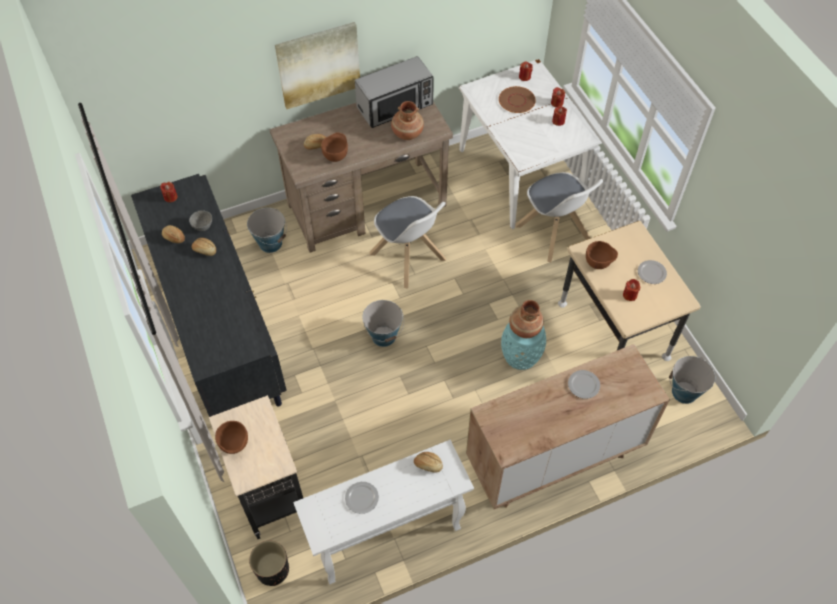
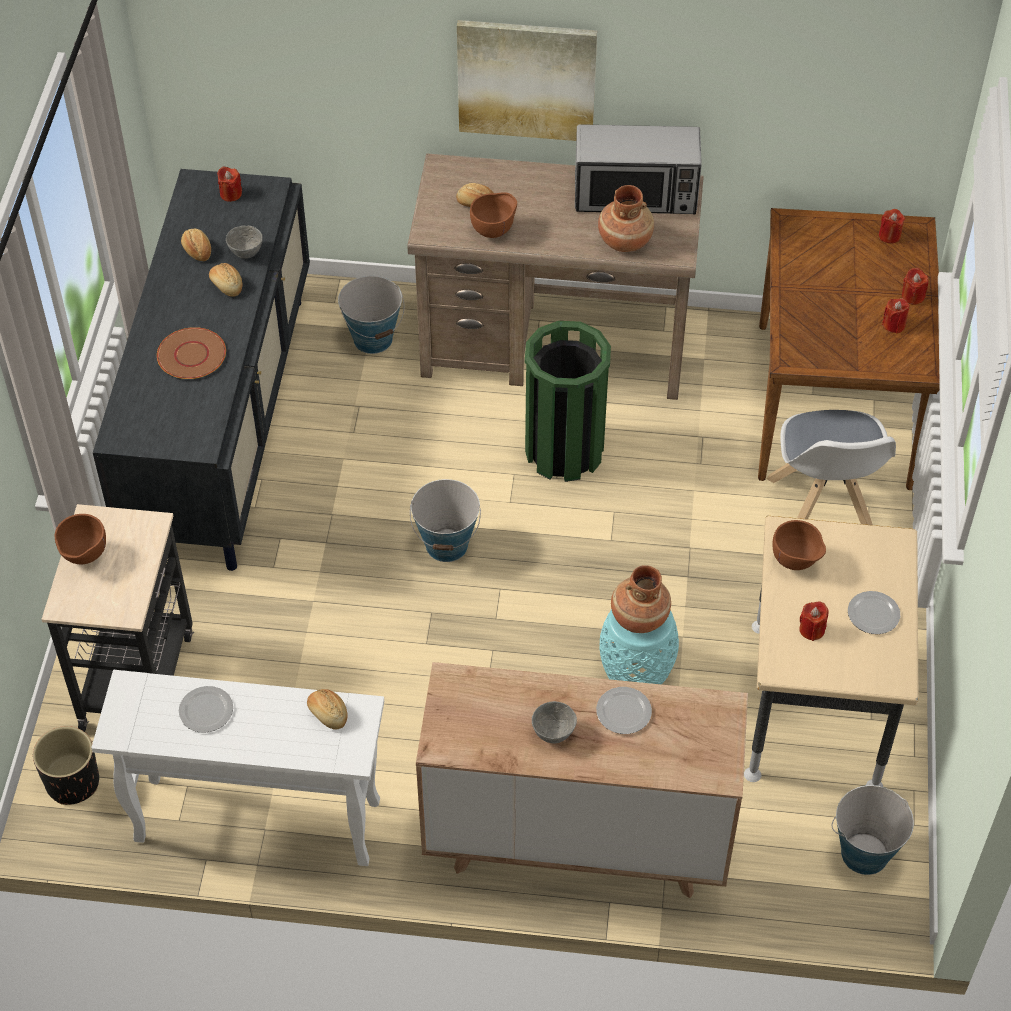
camera: 30 degrees right, 5 degrees down
chair [370,196,446,288] -> green trash can [525,321,611,482]
white dining table [459,59,602,229] -> brown dining table [758,208,940,490]
brown plate [499,86,536,113] -> brown plate moved to [157,327,226,379]
none -> grey bowl [532,701,577,743]

